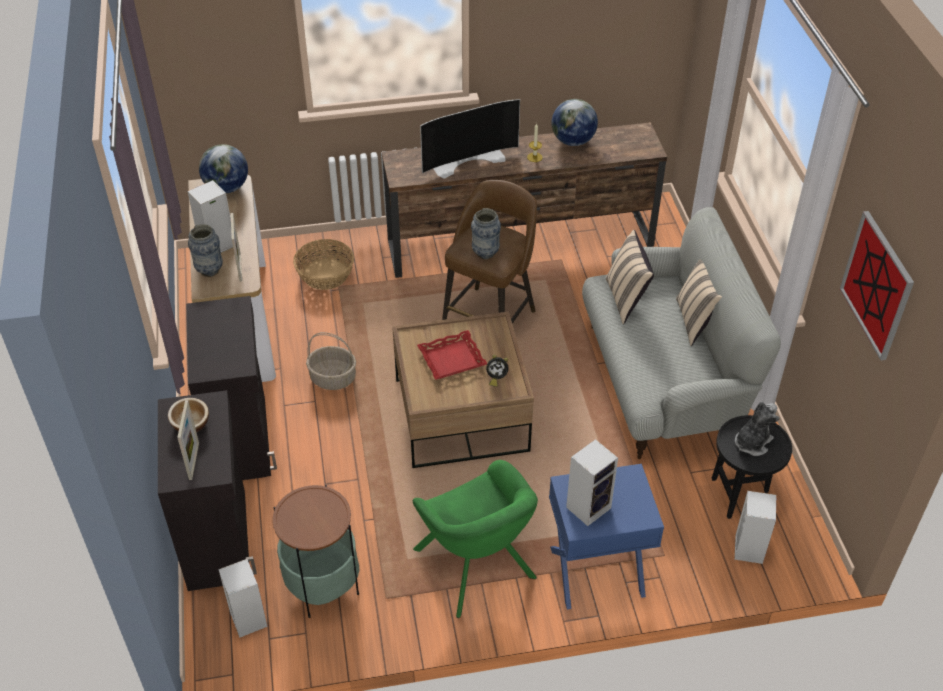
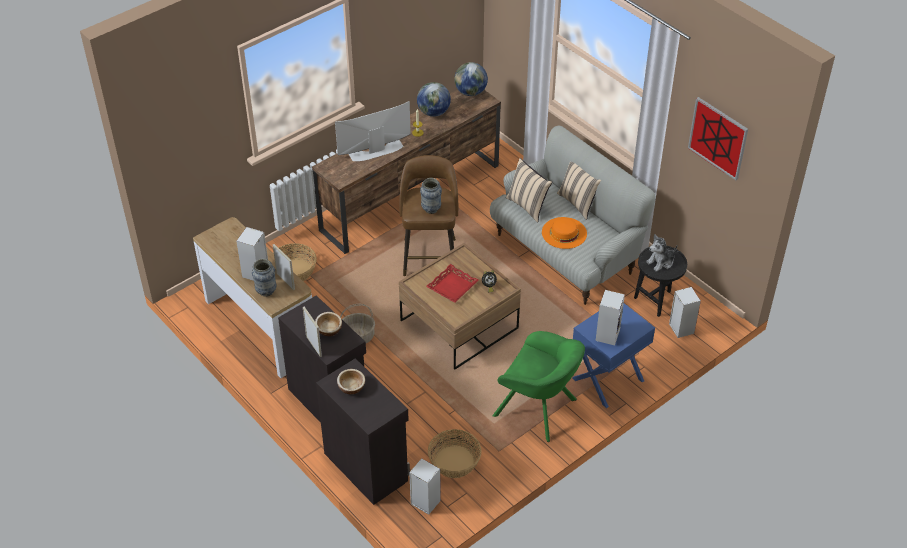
camera: 30 degrees left, 0 degrees up
picture frame [177,400,199,480] -> picture frame moved to [303,307,322,357]
globe [199,144,248,193] -> globe moved to [454,62,488,96]
side table [272,485,359,618] -> basket [428,429,482,478]
television [420,99,520,179] -> television turned 150 degrees counterclockwise [335,101,411,161]
plush toy [735,401,780,456] -> plush toy turned 135 degrees counterclockwise [646,234,678,272]
none -> bowl [315,312,342,336]
none -> orange hat [542,217,587,249]

